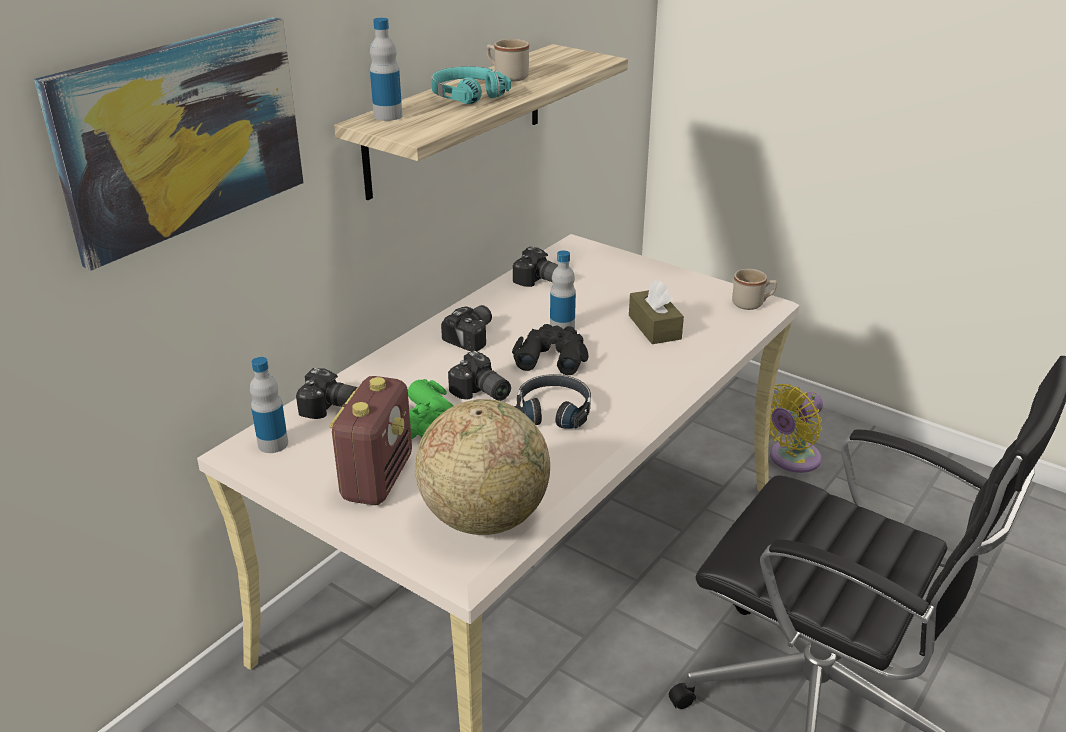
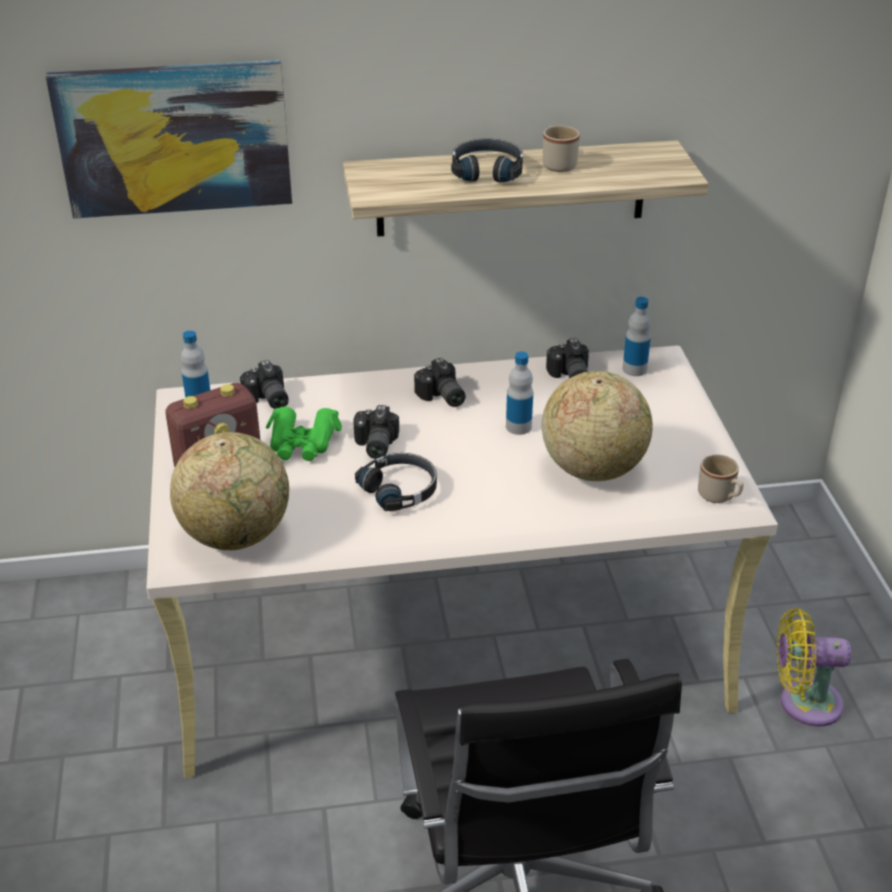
camera: 45 degrees right, 5 degrees up
bottle [370,18,402,121] -> bottle moved to [623,297,651,376]
turquoise headphones [431,66,511,104] -> black headphones [451,138,523,182]
camera [441,305,492,351] -> camera turned 75 degrees clockwise [414,358,466,407]
black binoculars [512,324,588,375] -> none
brown tissue box [629,280,684,344] -> globe [542,371,653,481]

